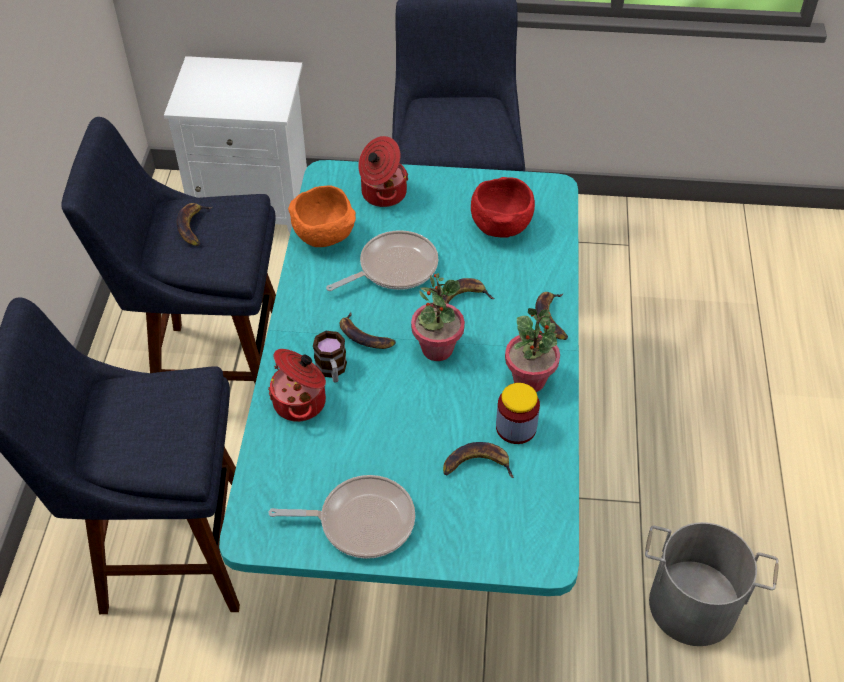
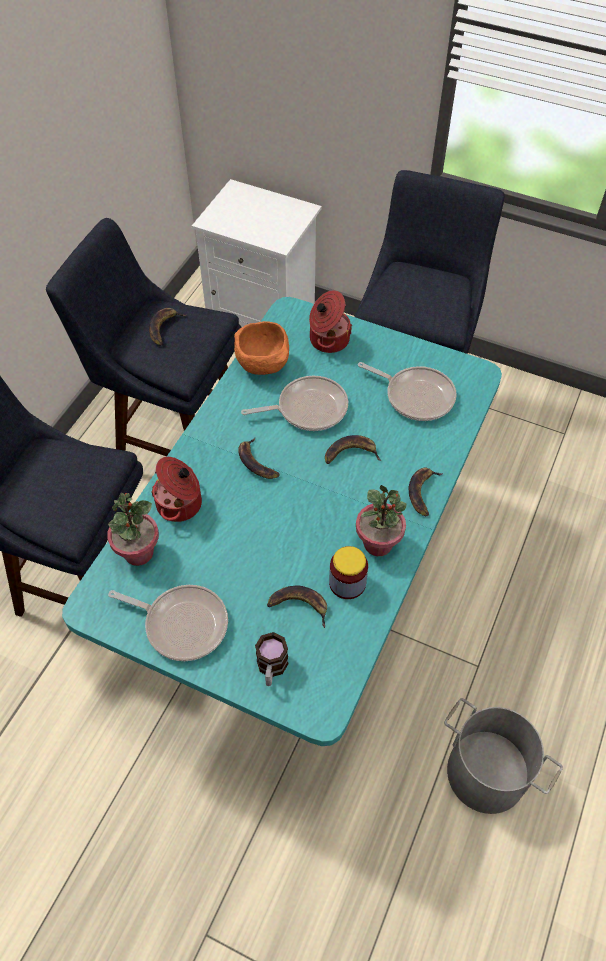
camera: 20 degrees right, 5 degrees up
mug [313,331,347,383] -> mug moved to [255,632,289,686]
potted plant [411,273,465,361] -> potted plant moved to [107,493,159,566]
red bowl [471,177,535,237] -> frying pan [358,362,457,421]

